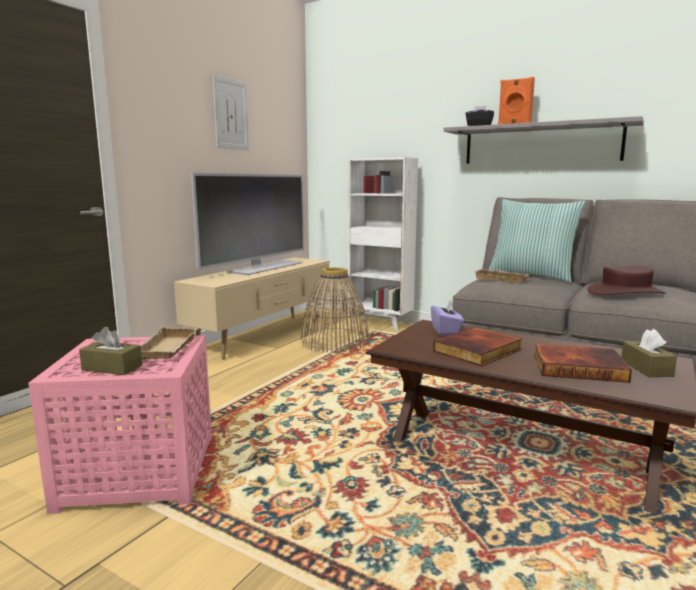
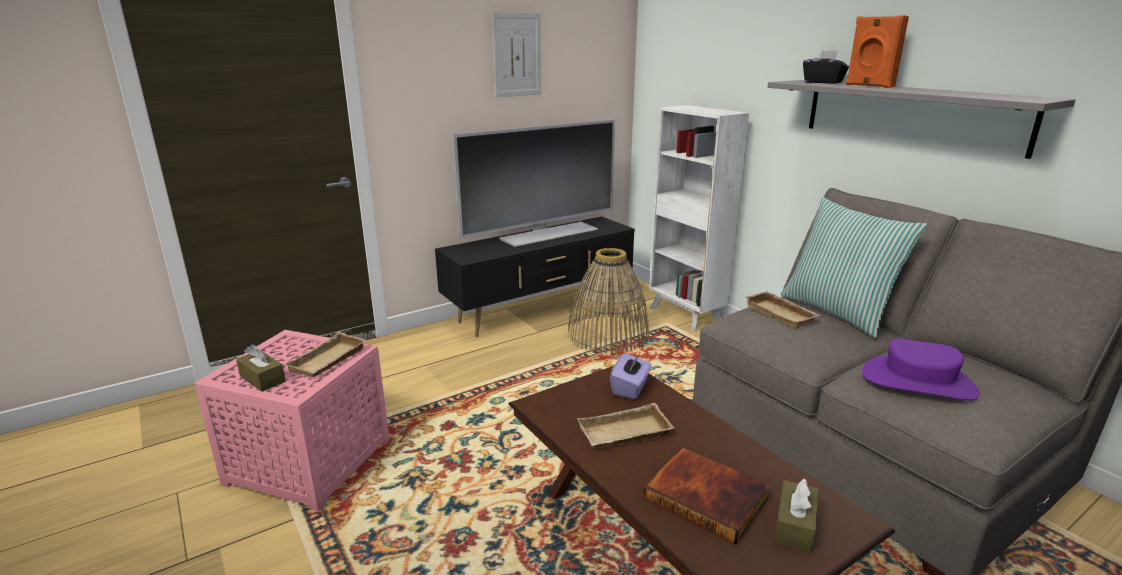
camera: 25 degrees right, 10 degrees up
beige tv stand [174,257,330,359] -> black tv stand [435,217,635,337]
book [433,327,522,366] -> beige tray [577,403,674,448]
brown hat [587,266,666,295] -> purple hat [862,339,980,400]

